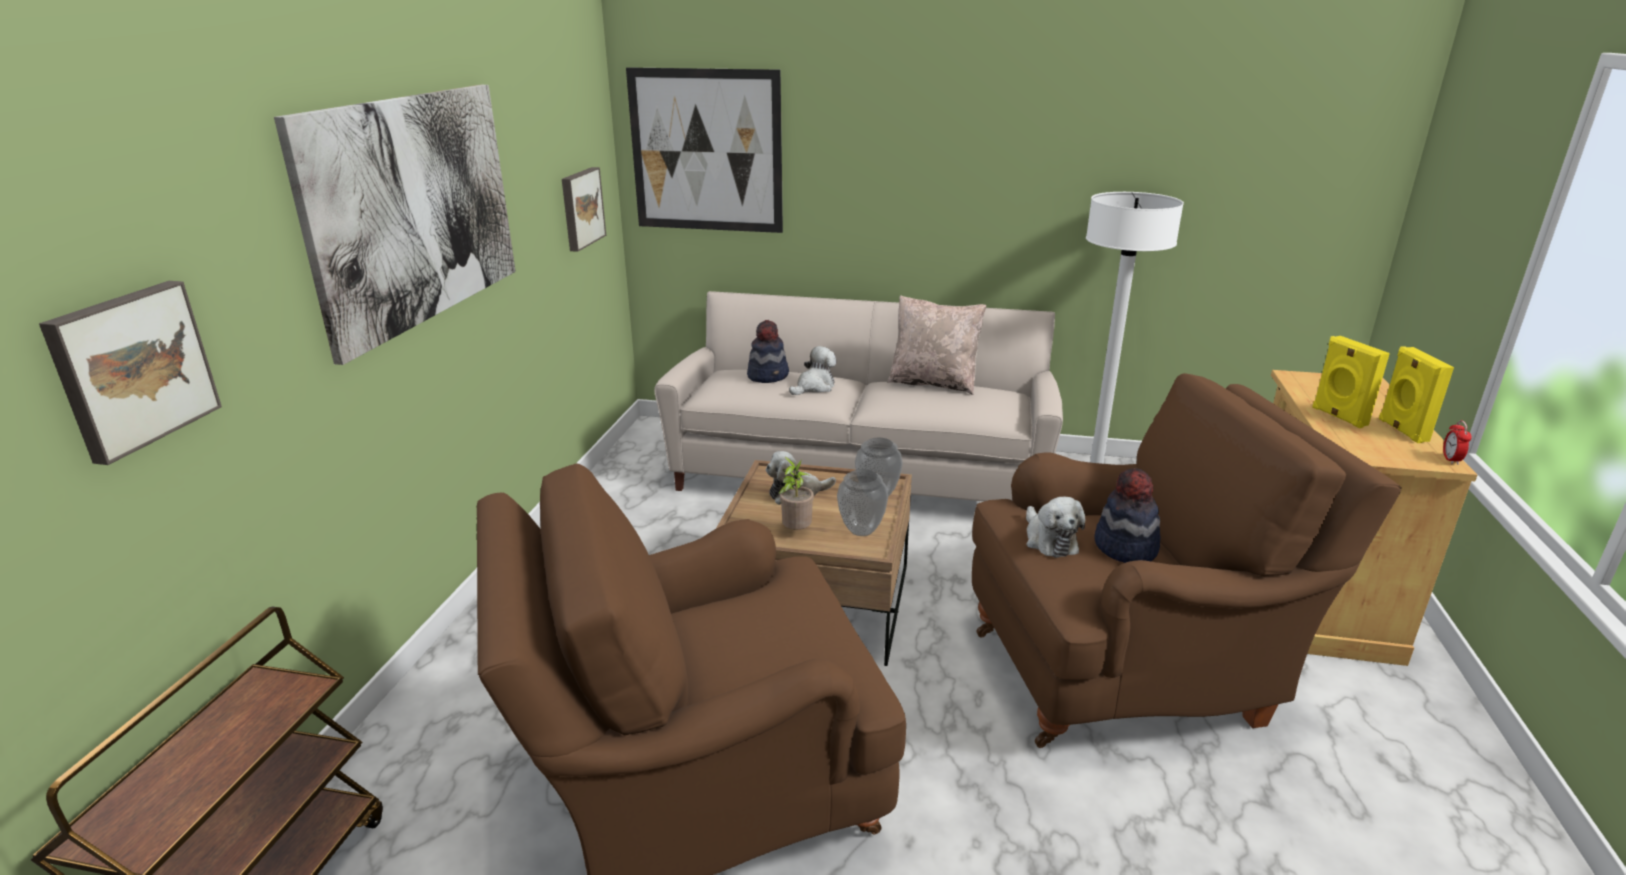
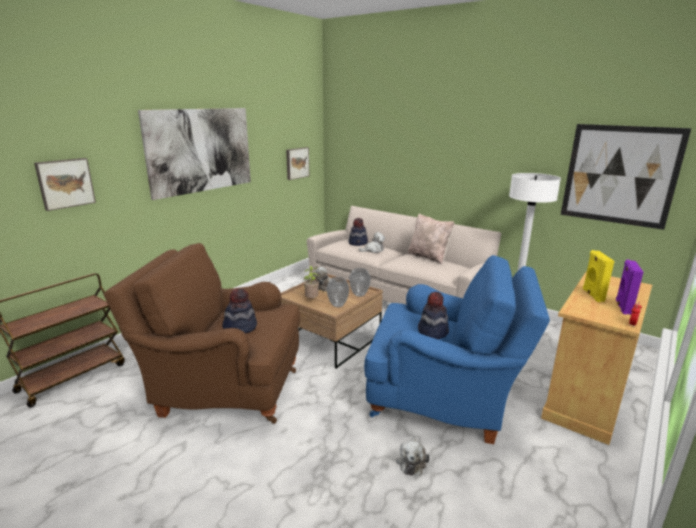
camera: 25 degrees right, 5 degrees down
picture [626,67,783,233] -> picture moved to [561,124,691,230]
brown armchair [972,373,1402,748] -> blue armchair [364,255,550,444]
plush toy [1026,497,1086,558] -> plush toy moved to [396,437,430,476]
yellow speaker [1379,346,1454,443] -> purple speaker [616,260,643,315]
none -> hat [222,288,257,334]

